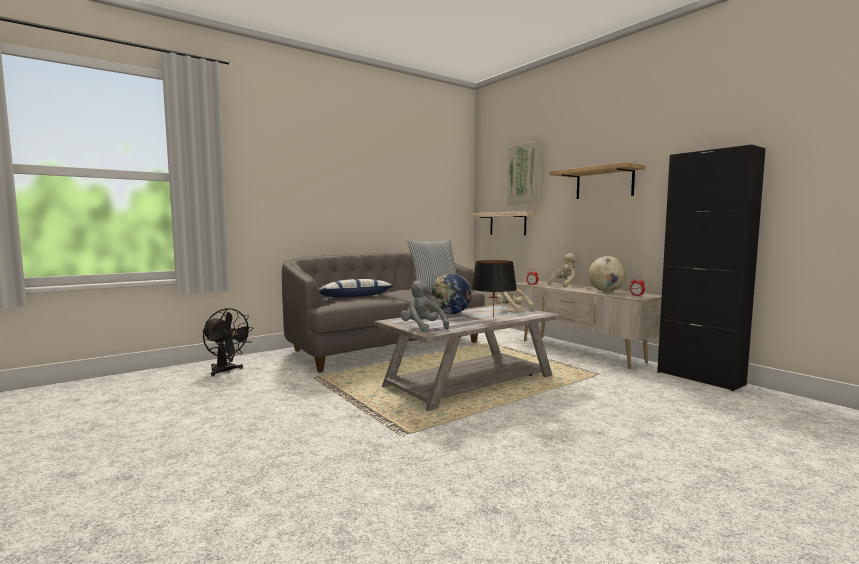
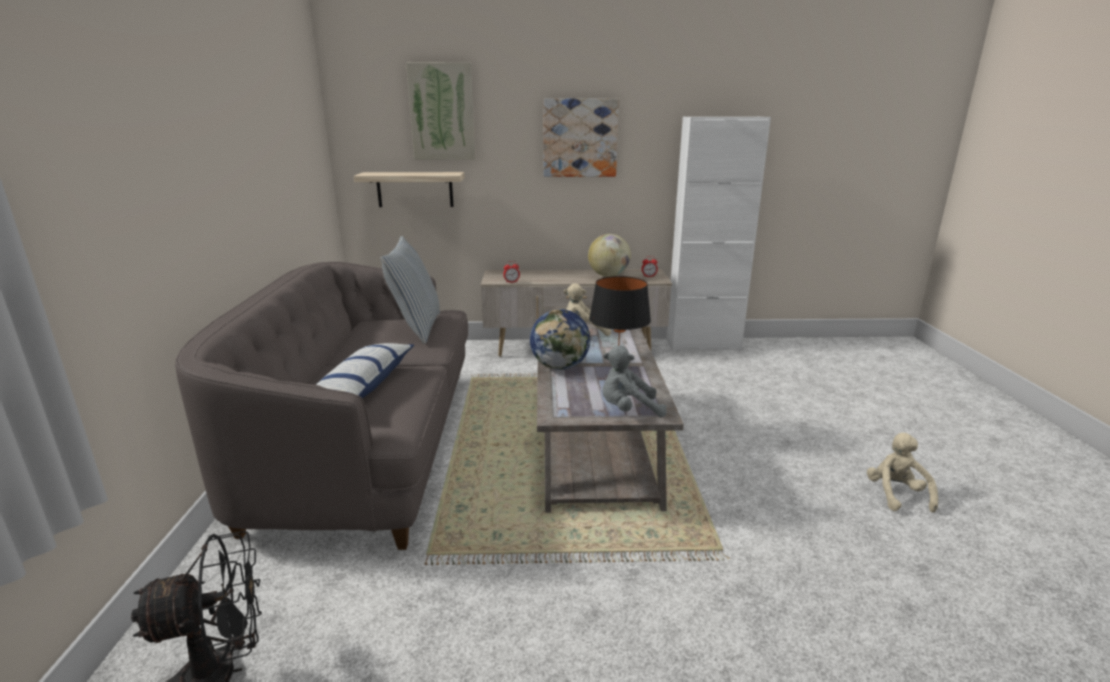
camera: 55 degrees left, 15 degrees up
beige plush toy [548,253,577,288] -> beige plush toy moved to [867,433,938,512]
shelf [549,162,646,199] -> picture [543,98,619,177]
black cabinet [657,144,766,391] -> white cabinet [666,117,771,351]

